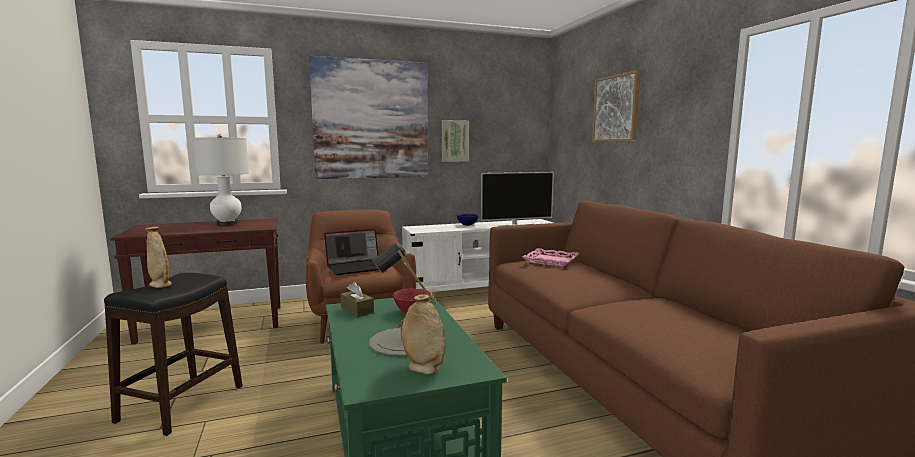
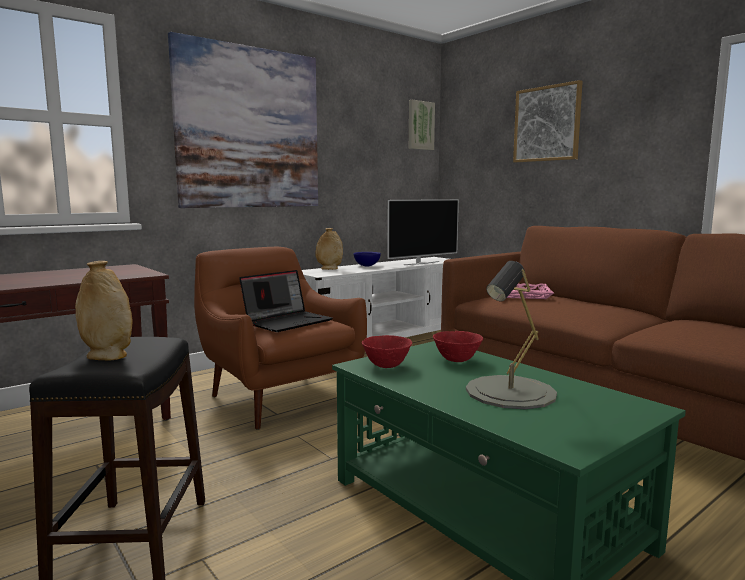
camera: 20 degrees left, 0 degrees up
white table lamp [192,134,249,226] -> none
brown tissue box [340,282,374,317] -> red bowl [362,335,412,368]
beige vase [402,294,446,375] -> beige vase moved to [316,228,343,270]
picture [442,120,469,162] -> picture moved to [409,100,435,150]

